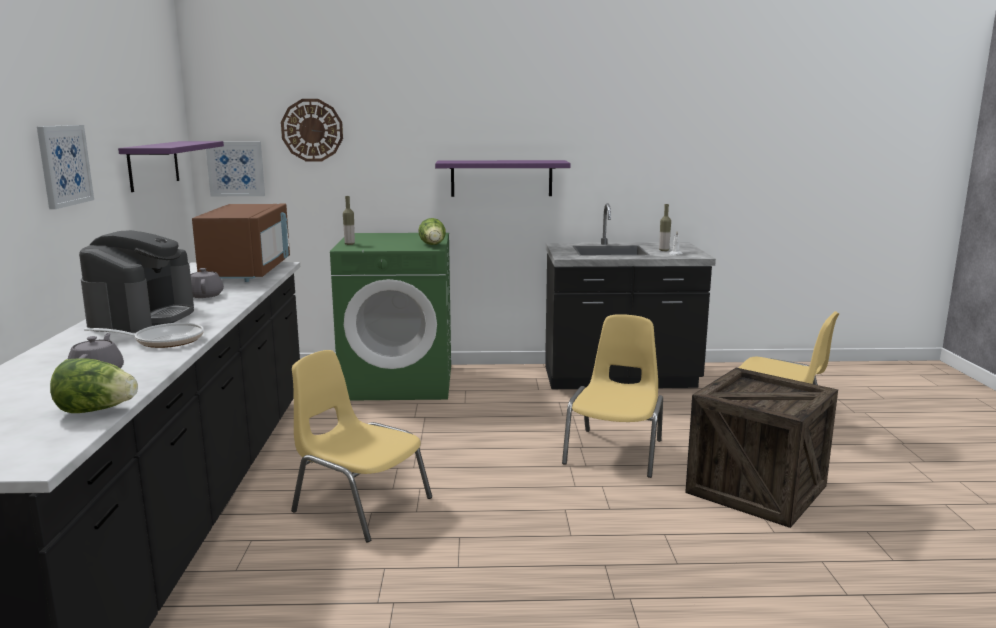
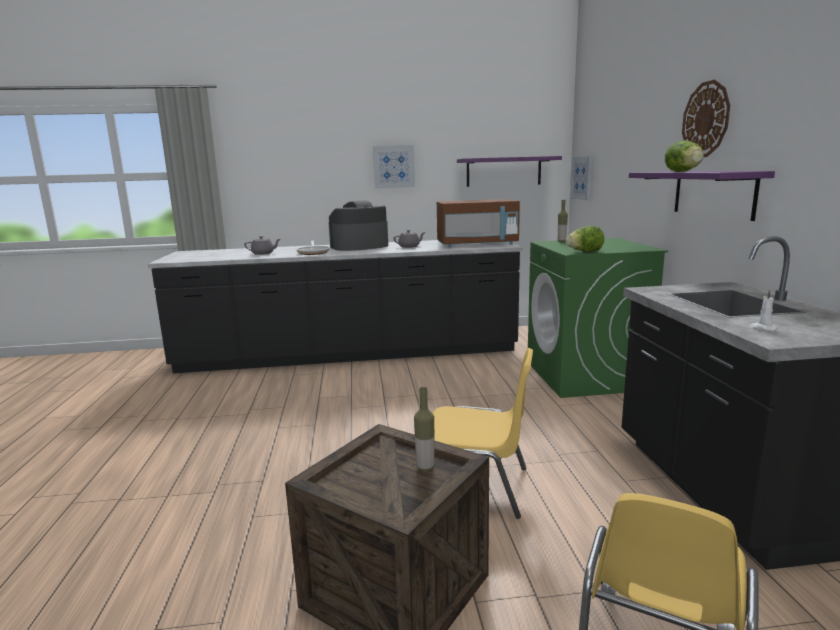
camera: 85 degrees right, 0 degrees up
lettuce [50,358,138,413] -> lettuce moved to [665,140,704,172]
coffee machine [79,230,194,333] -> coffee machine turned 150 degrees clockwise [329,200,388,251]
wall clock [281,99,343,161] -> wall clock moved to [682,80,730,157]
yellow chair [291,350,432,542] -> none
bottle [659,204,671,251] -> bottle moved to [414,387,435,471]

